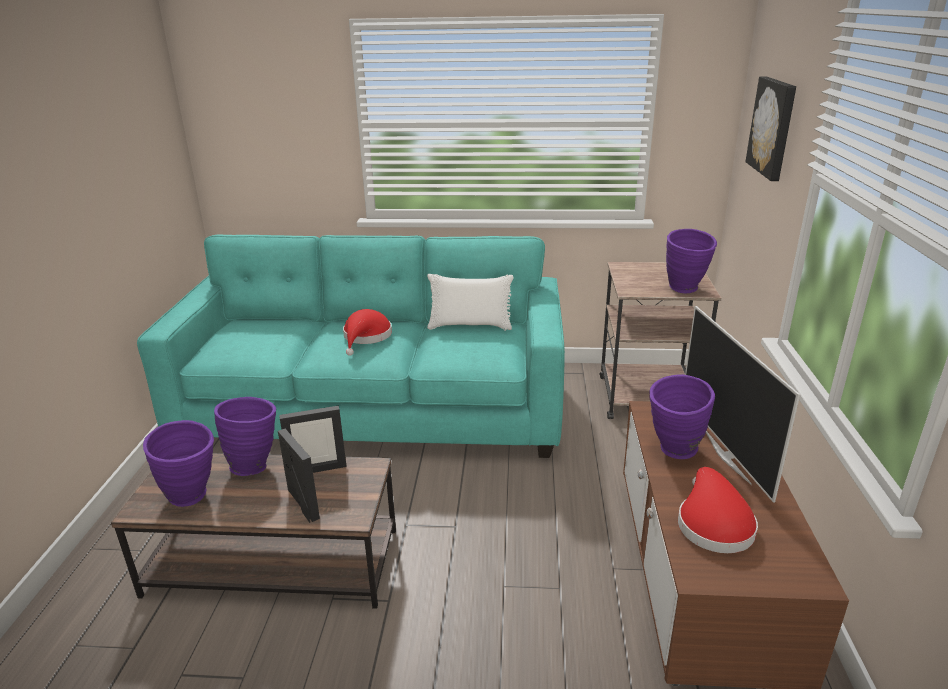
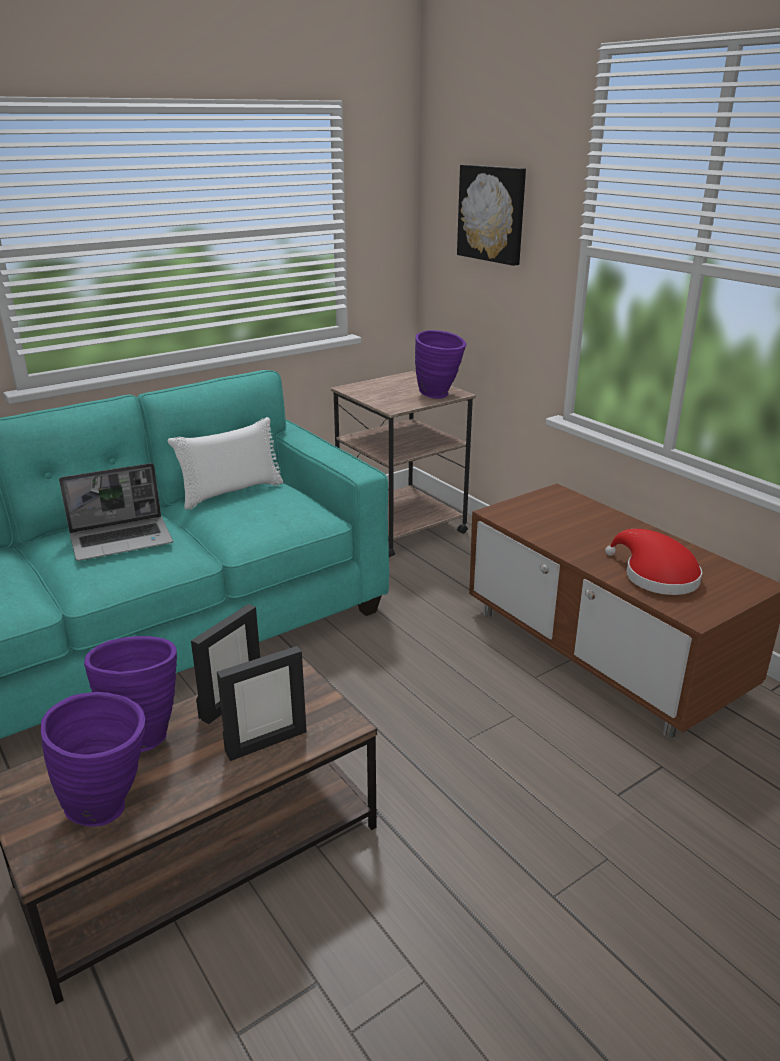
camera: 40 degrees left, 0 degrees up
picture frame [278,429,320,523] -> picture frame turned 135 degrees clockwise [217,646,307,761]
red hat [343,309,392,356] -> laptop [59,463,173,561]
purple vase [649,374,715,459] -> none
television [685,306,800,503] -> none

